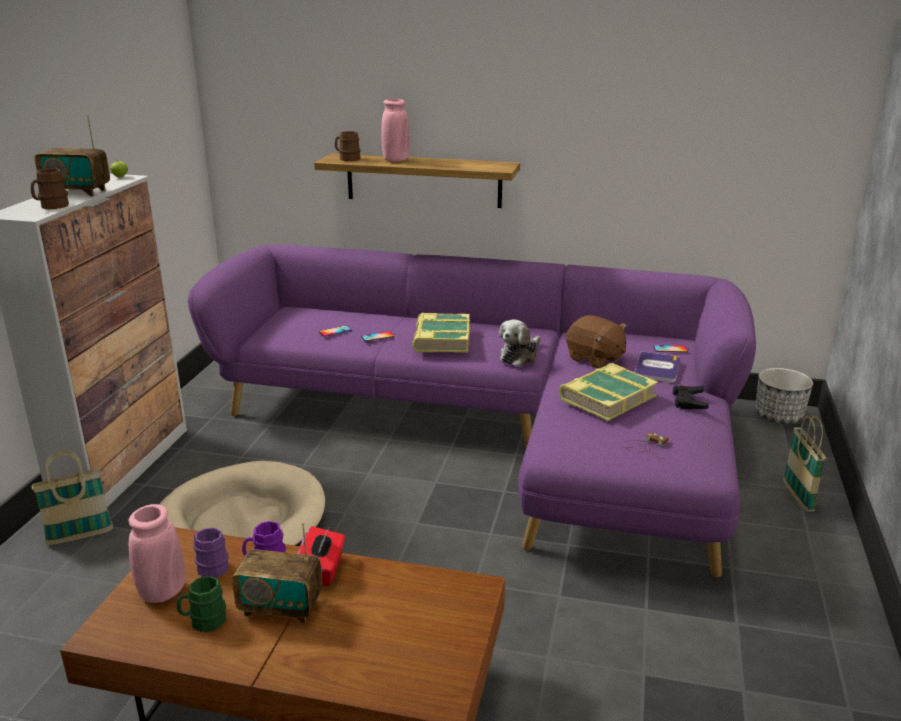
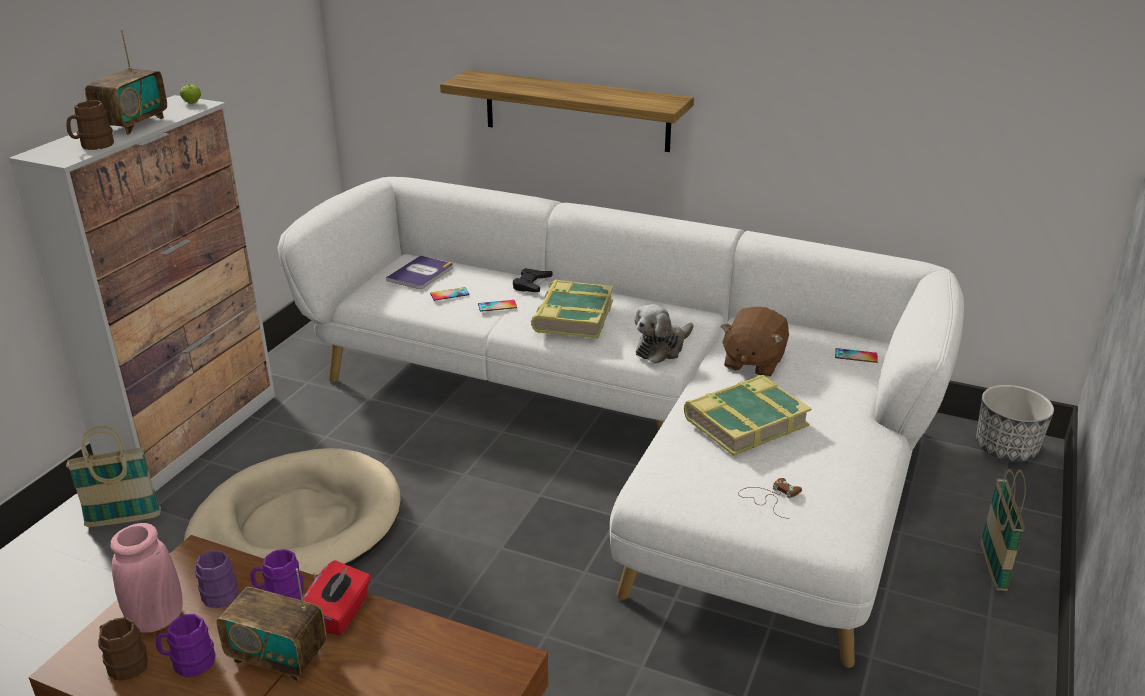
camera: 10 degrees right, 5 degrees up
radio [35,115,110,196] -> radio turned 90 degrees counterclockwise [85,30,167,135]
green mug [177,576,226,632] -> purple mug [156,614,215,677]
purple sofa [188,245,756,577] -> white sofa [277,177,964,668]
brown mug [335,131,361,161] -> brown mug moved to [98,617,148,681]
pink vase [381,99,410,162] -> none
brown plush toy [566,315,626,369] -> brown plush toy turned 60 degrees clockwise [721,307,789,377]
book [634,352,680,383] -> book moved to [386,255,453,289]
black game controller [672,385,709,409] -> black game controller moved to [513,268,553,292]

